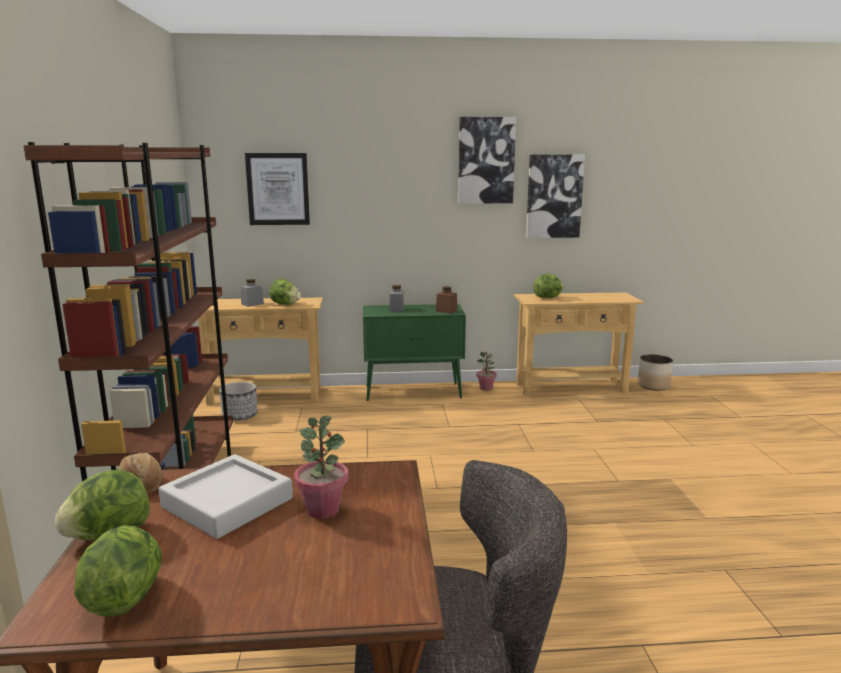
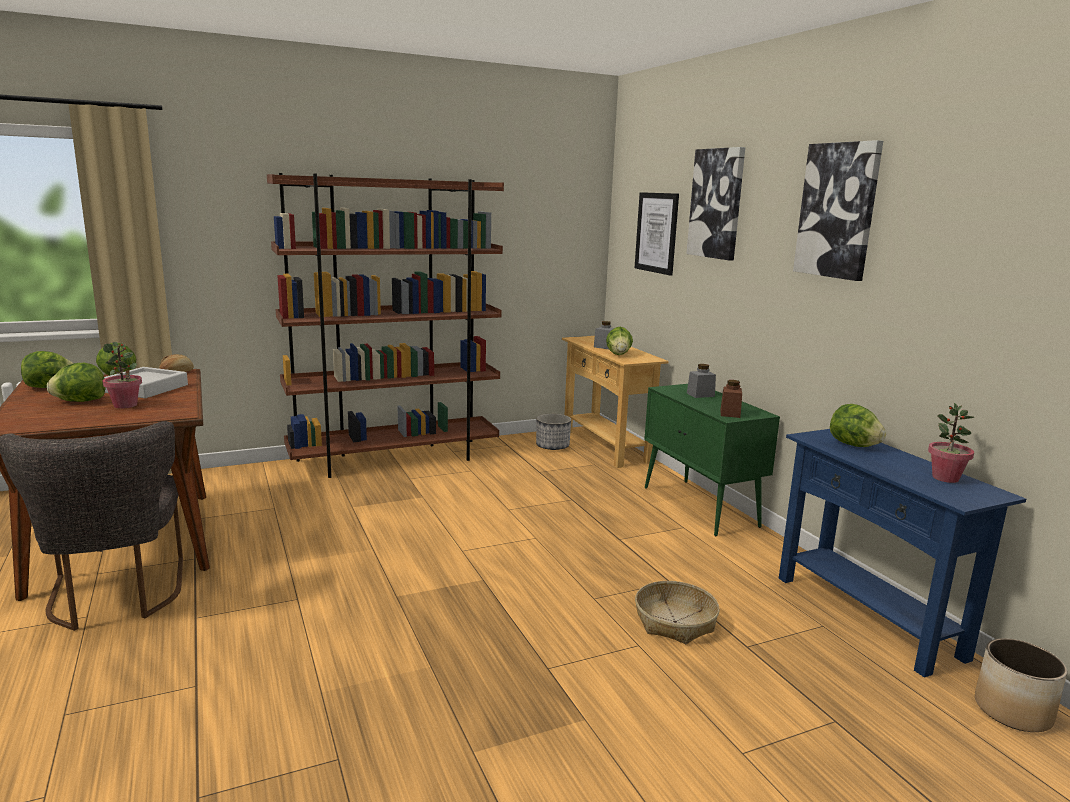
camera: 70 degrees right, 0 degrees up
potted plant [477,352,497,391] -> potted plant moved to [928,403,974,483]
beige console table [514,292,644,396] -> blue console table [779,429,1026,678]
picture [526,155,585,238] -> picture moved to [686,147,745,260]
none -> lettuce [47,363,106,402]
none -> basket [635,581,720,644]

